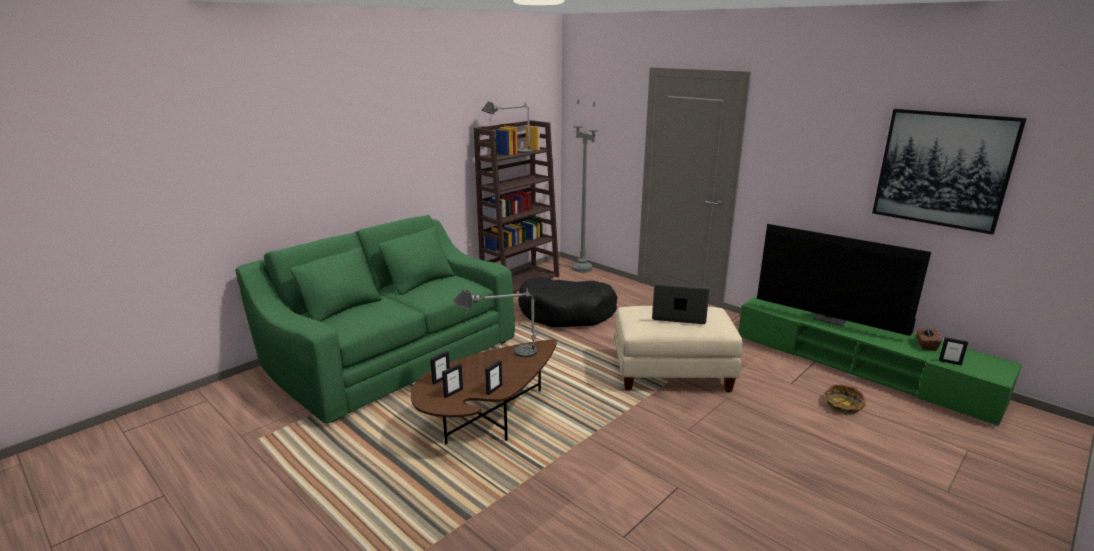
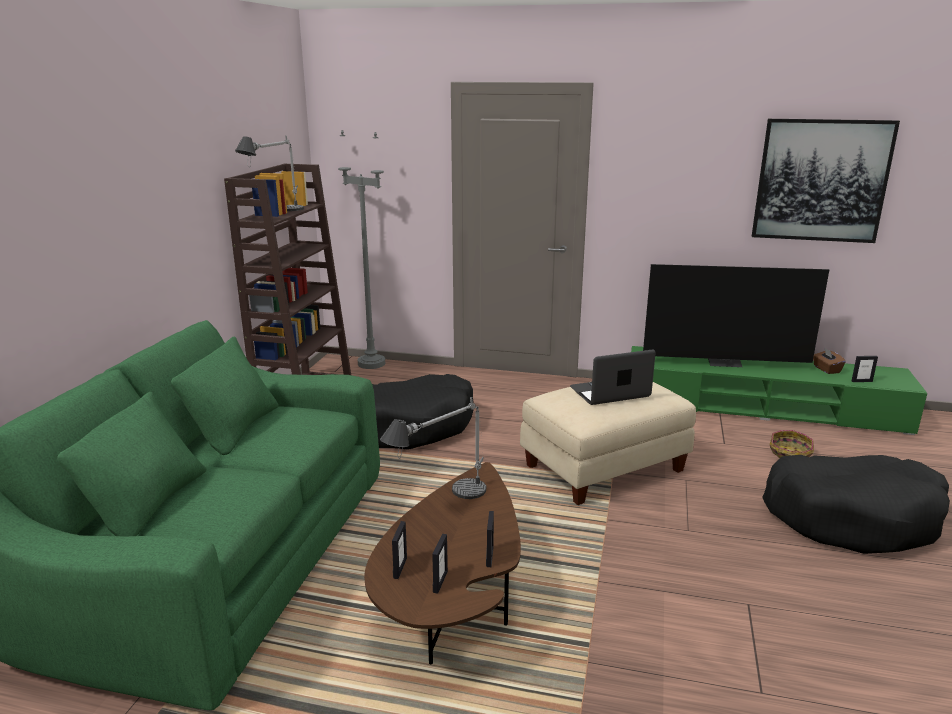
camera: 30 degrees left, 0 degrees up
none -> black dog bed [762,455,950,554]

